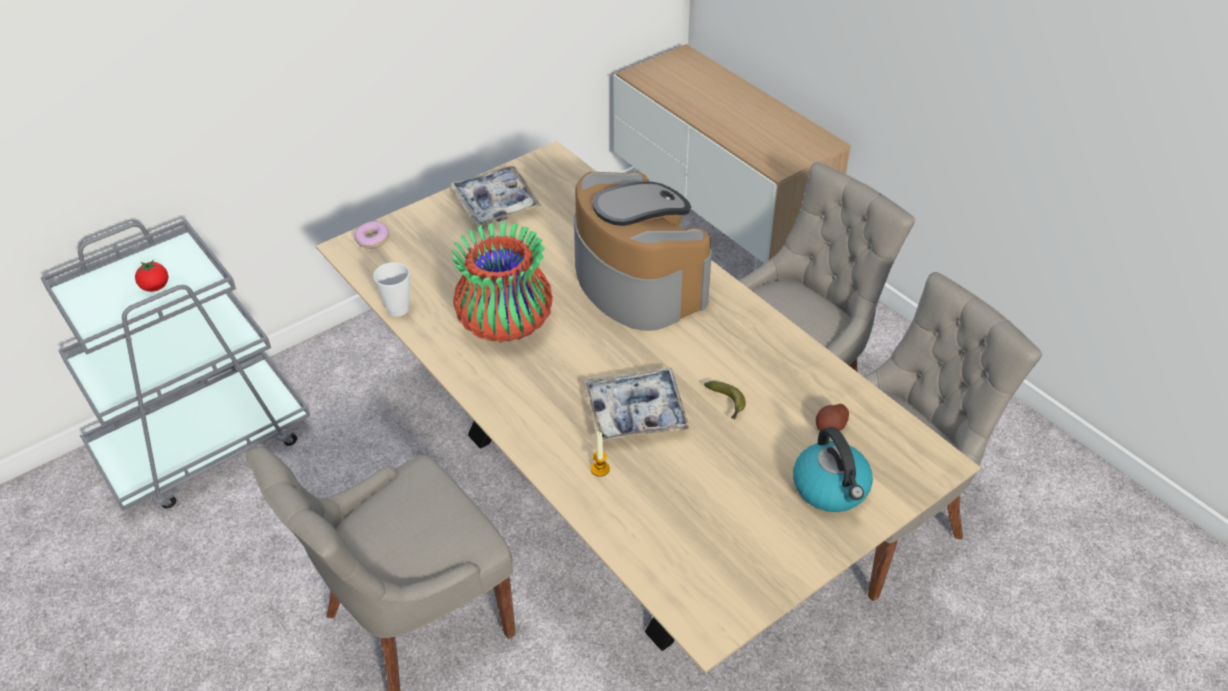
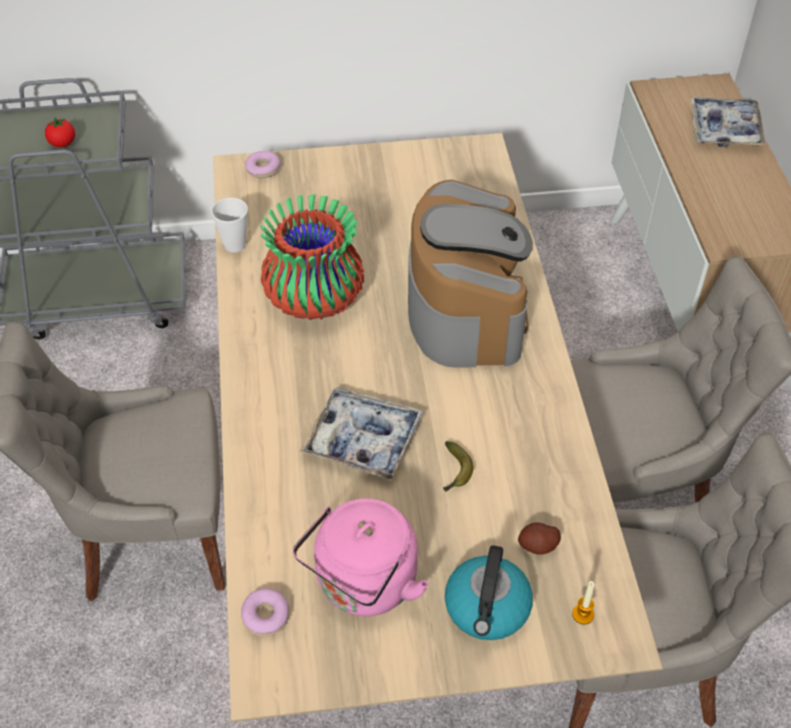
camera: 30 degrees right, 5 degrees up
tray [450,166,542,225] -> tray moved to [690,97,766,147]
candle [591,432,610,477] -> candle moved to [572,581,595,625]
none -> donut [241,588,289,636]
none -> pink kettle [293,498,429,616]

